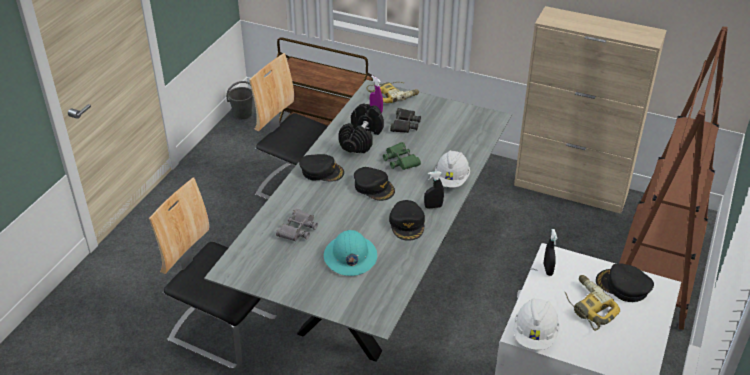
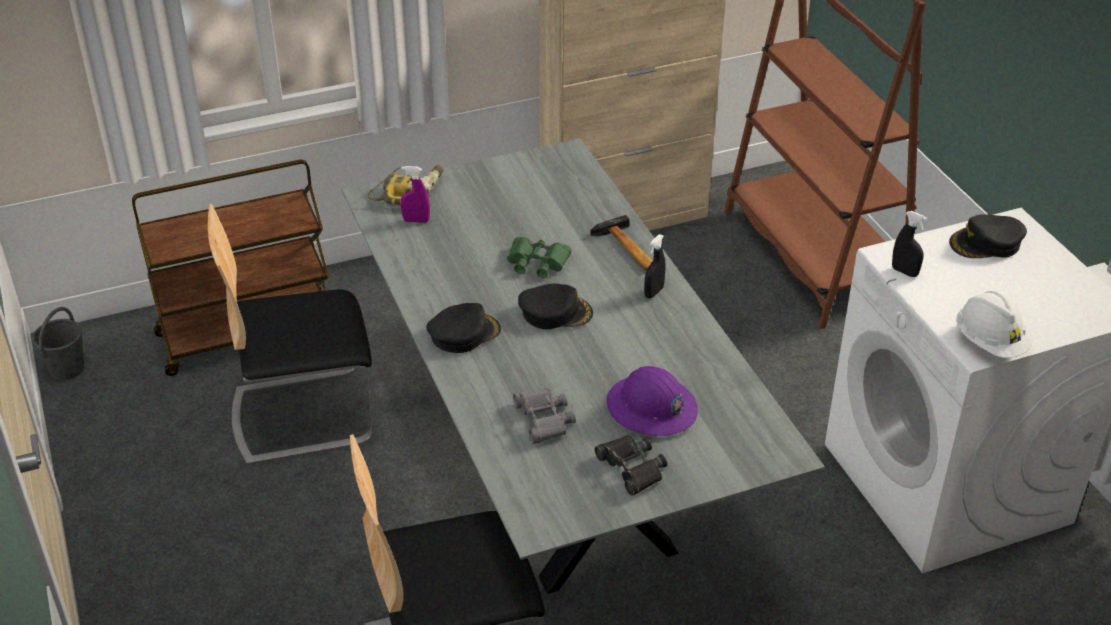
camera: 45 degrees left, 0 degrees up
turquoise hard hat [324,230,377,276] -> purple hard hat [607,366,698,436]
black dumbbell [339,104,384,153] -> none
black cap [389,200,425,241] -> none
black binoculars [390,108,421,133] -> black binoculars moved to [594,435,667,496]
white hard hat [435,150,470,188] -> hammer [590,215,652,270]
power drill [565,275,620,331] -> none

